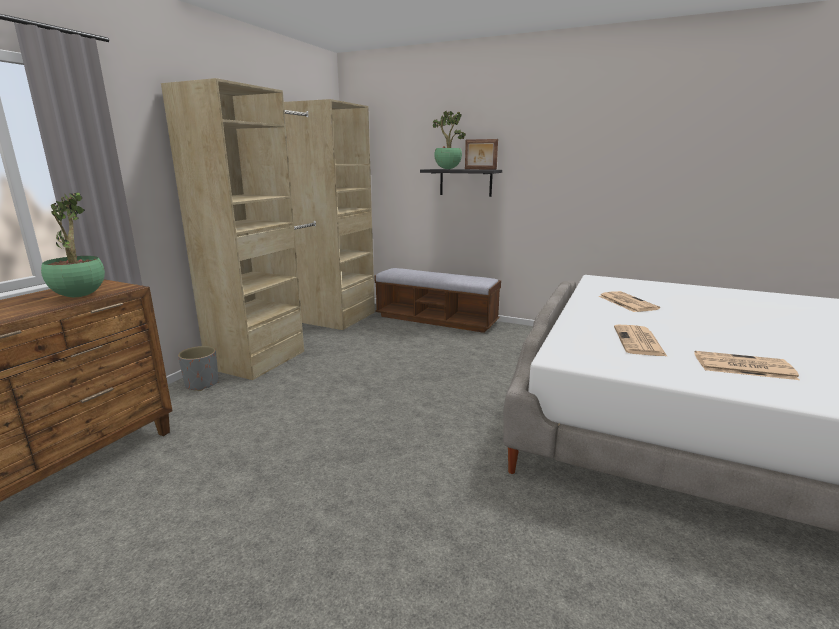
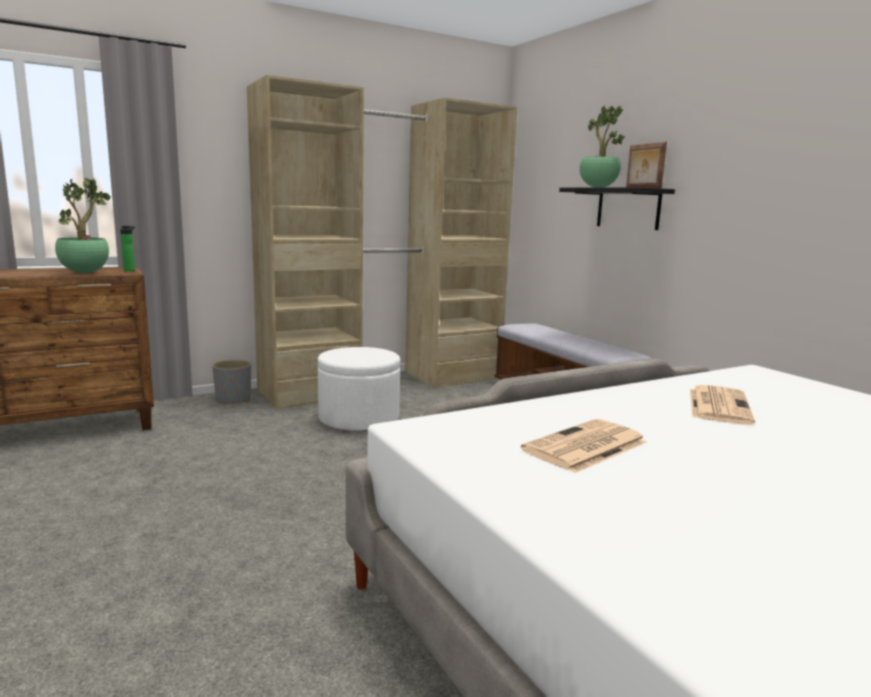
camera: 35 degrees right, 5 degrees down
newspaper [694,351,800,380] -> none
none -> bottle [120,226,135,272]
none -> white ottoman [318,347,400,431]

